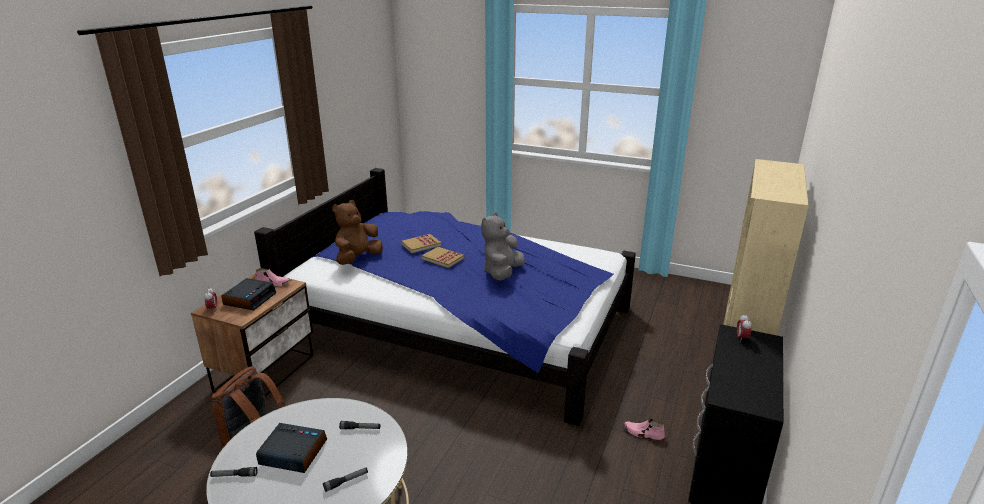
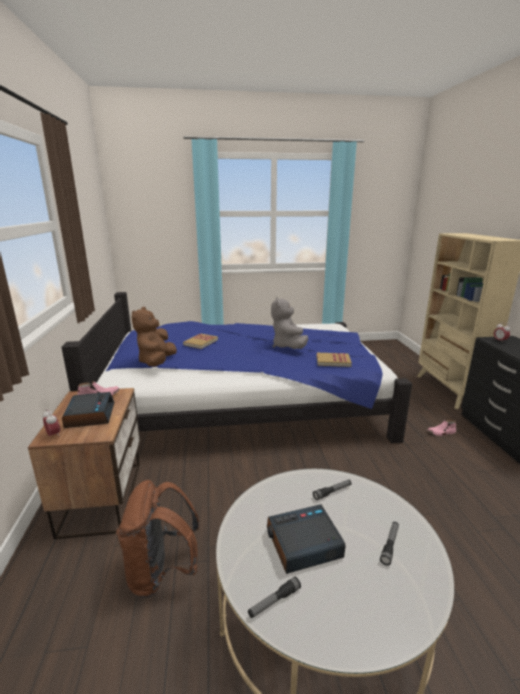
camera: 30 degrees left, 5 degrees down
book [422,247,464,268] -> book moved to [317,353,352,367]

